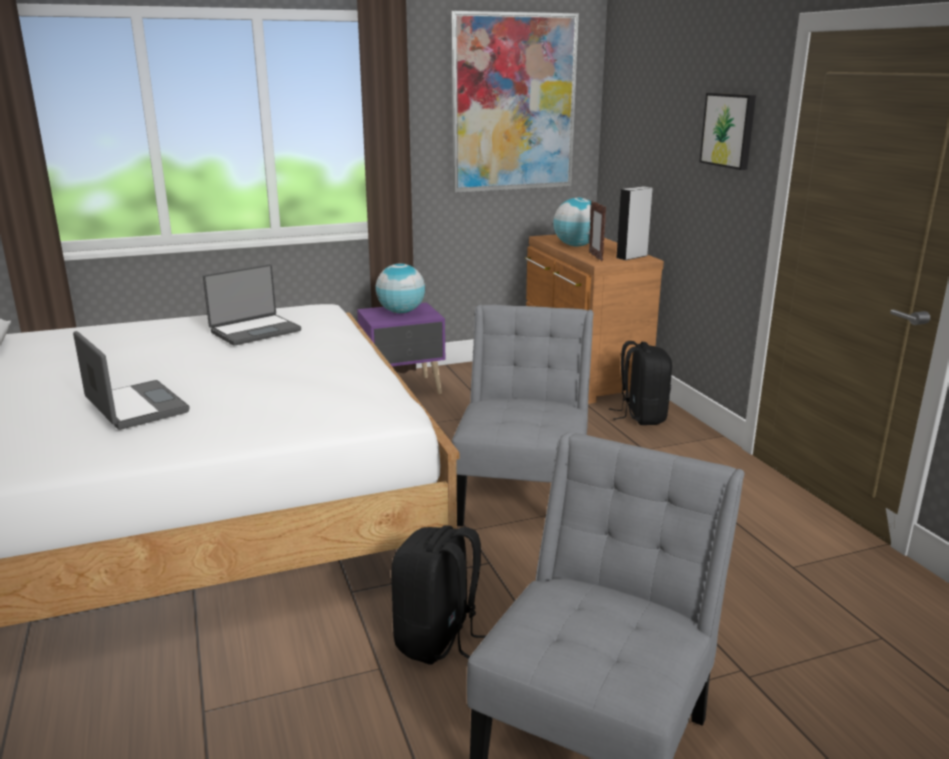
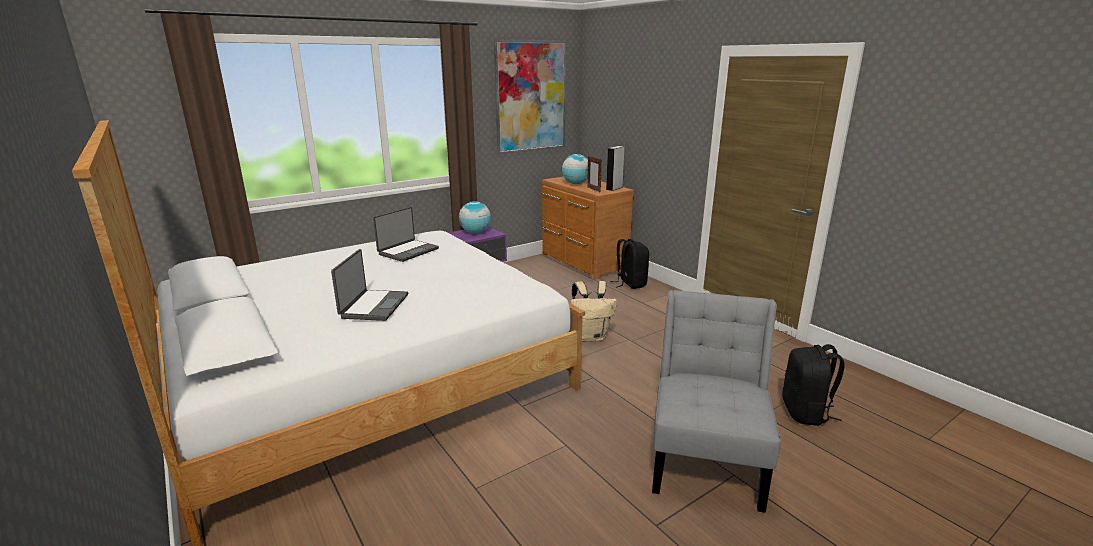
camera: 15 degrees left, 0 degrees up
laptop [73,331,190,430] -> laptop turned 60 degrees clockwise [331,249,408,321]
black backpack [391,525,487,665] -> black backpack moved to [782,344,845,426]
grey chair [452,304,593,526] -> beige backpack [570,281,617,342]
picture [699,93,756,170] -> none

